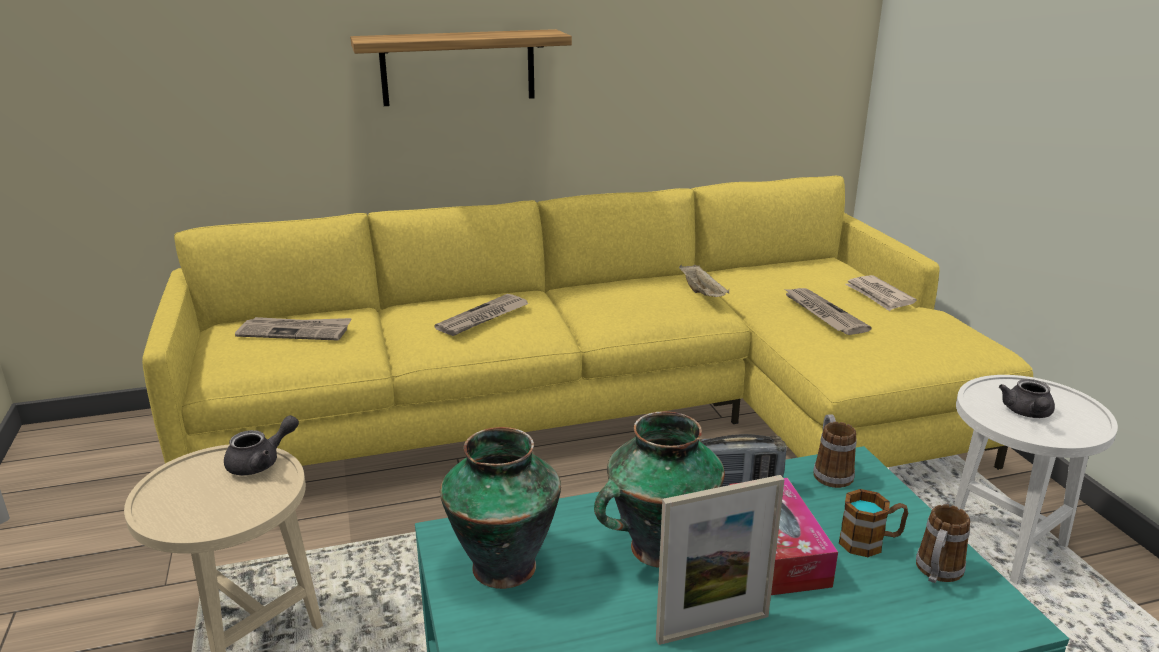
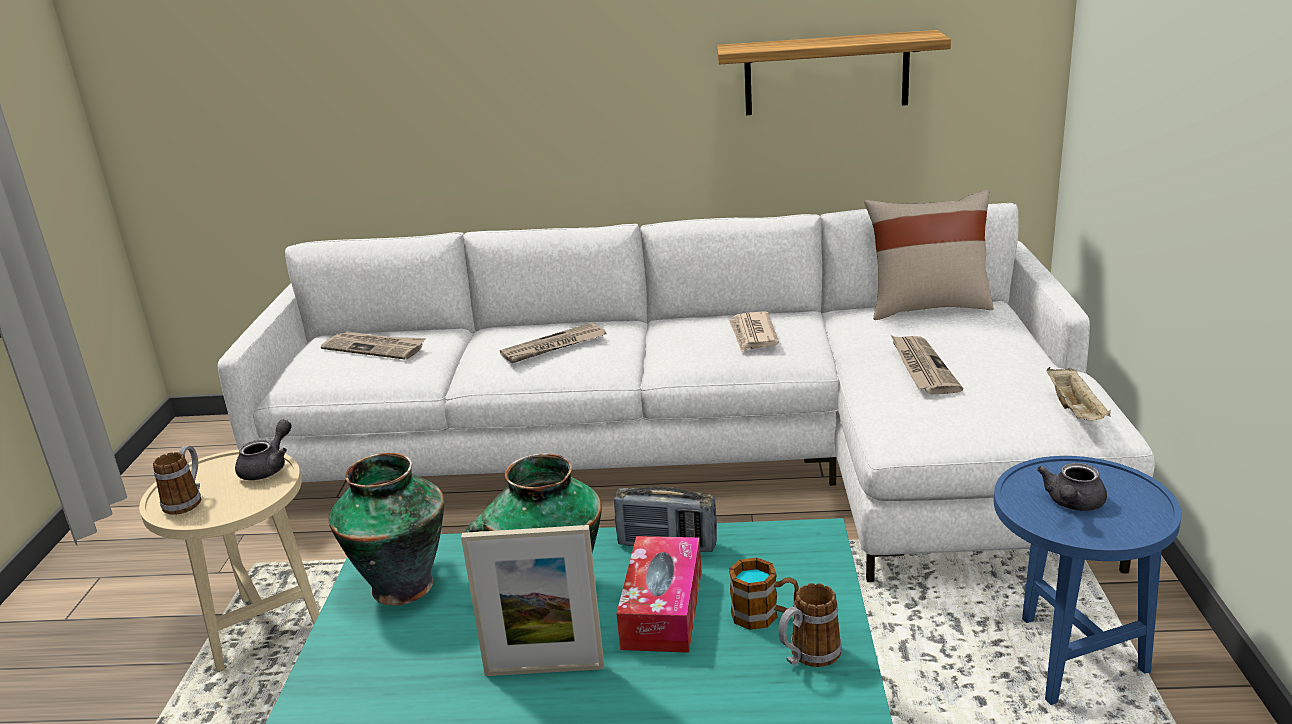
camera: 20 degrees right, 0 degrees up
yellow sofa [142,176,1033,470] -> white sofa [218,203,1155,582]
grey teapot [224,415,299,476] -> grey teapot turned 45 degrees counterclockwise [235,420,292,480]
shelf [350,29,572,106] -> shelf moved to [717,30,951,115]
beige tray [679,264,729,297] -> beige tray moved to [1047,367,1111,420]
mug [813,414,857,488] -> mug moved to [153,446,201,515]
newspaper [845,275,917,311] -> newspaper moved to [729,311,779,352]
white side table [954,375,1118,584] -> blue side table [994,456,1182,705]
none -> beige pillow [864,190,994,320]

